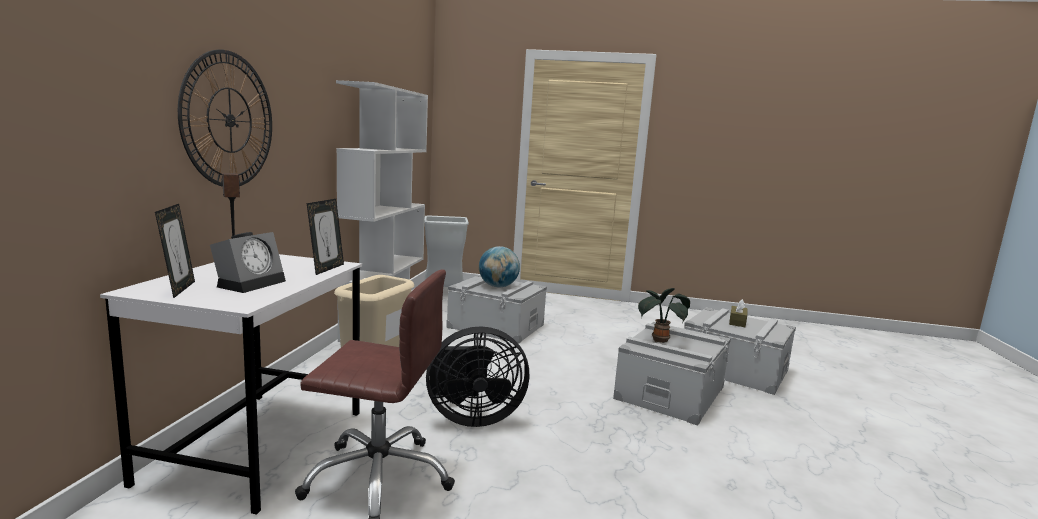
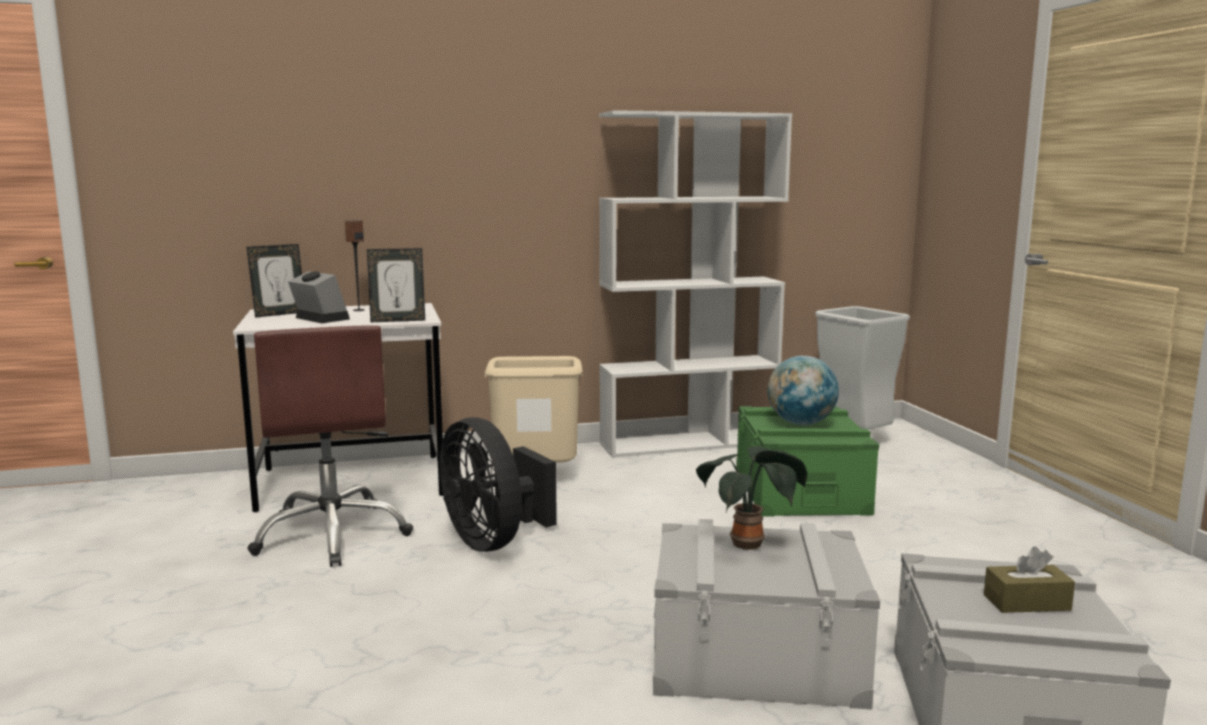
camera: 65 degrees right, 0 degrees up
wall clock [178,50,272,187] -> none
alarm clock [210,232,286,293] -> alarm clock turned 135 degrees counterclockwise [288,271,350,323]
grey storage box [446,275,547,344] -> green storage box [736,406,879,517]

